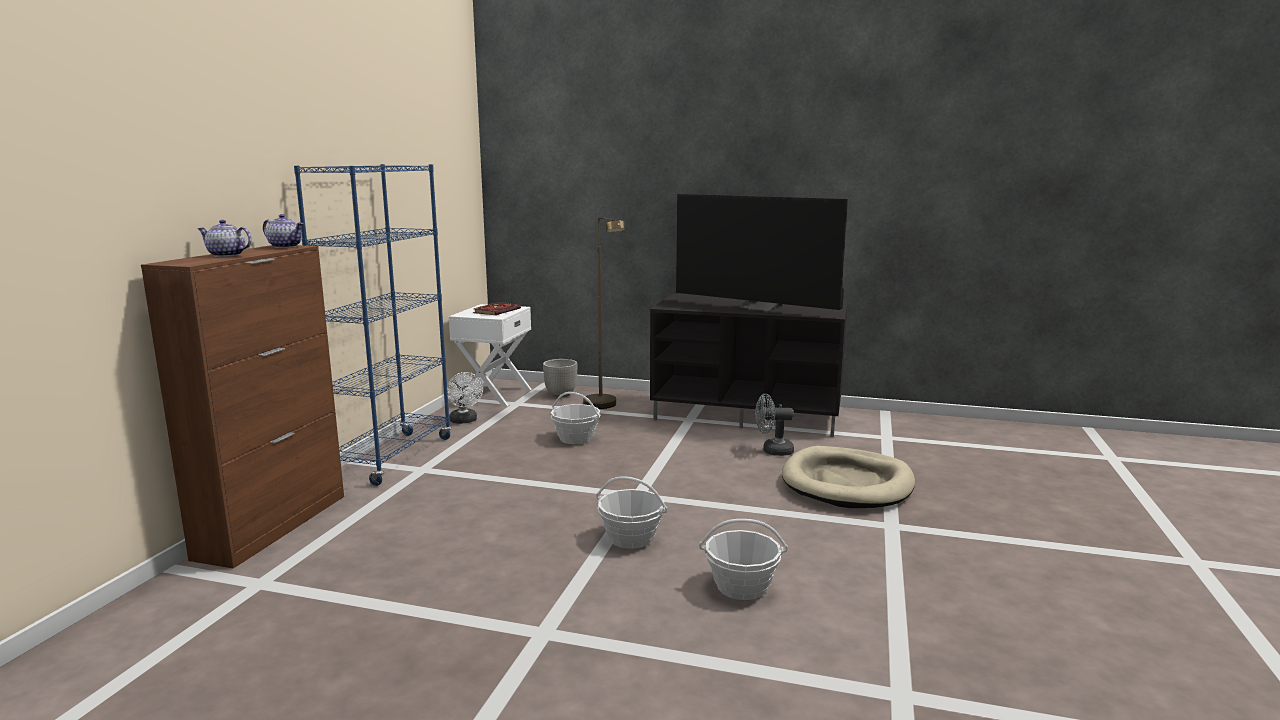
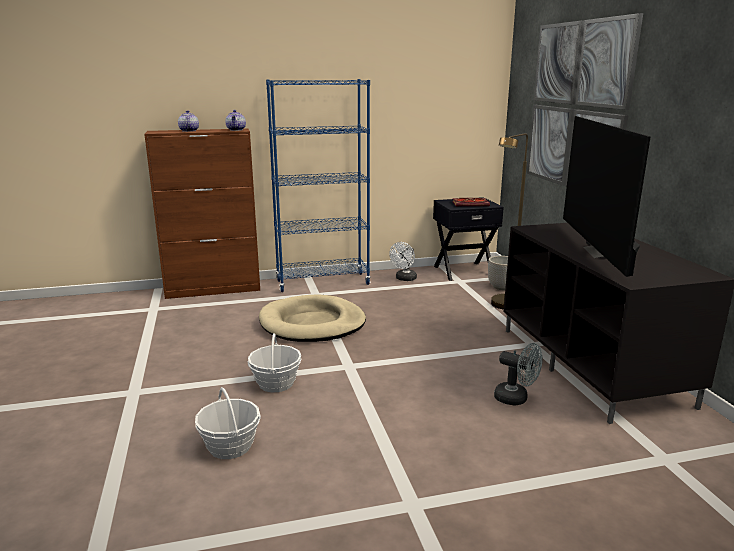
camera: 60 degrees right, 5 degrees up
white nightstand [449,304,532,406] -> black nightstand [433,197,504,281]
basket [551,392,600,444] -> none
grey fan [755,394,794,456] -> grey fan turned 150 degrees clockwise [494,343,543,406]
beige dog bed [782,446,915,508] -> beige dog bed moved to [259,294,366,342]
none -> picture [527,13,643,187]

